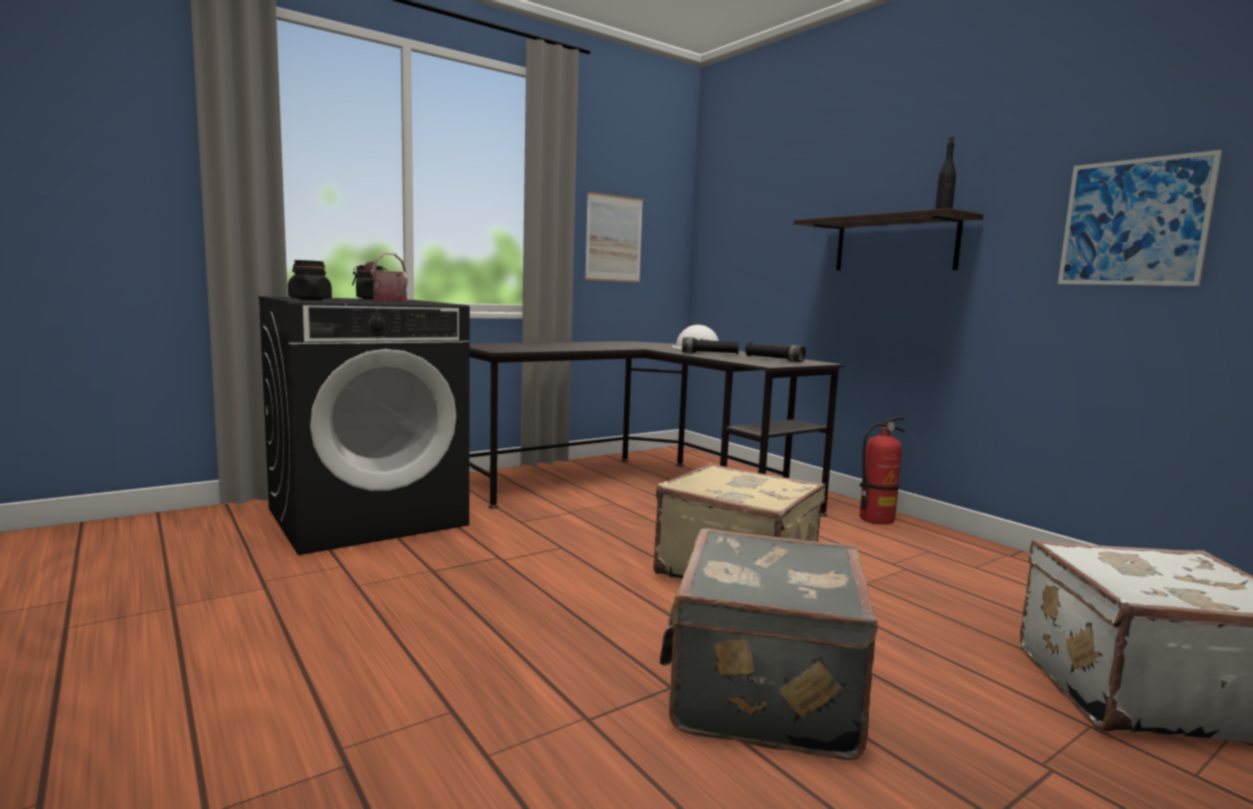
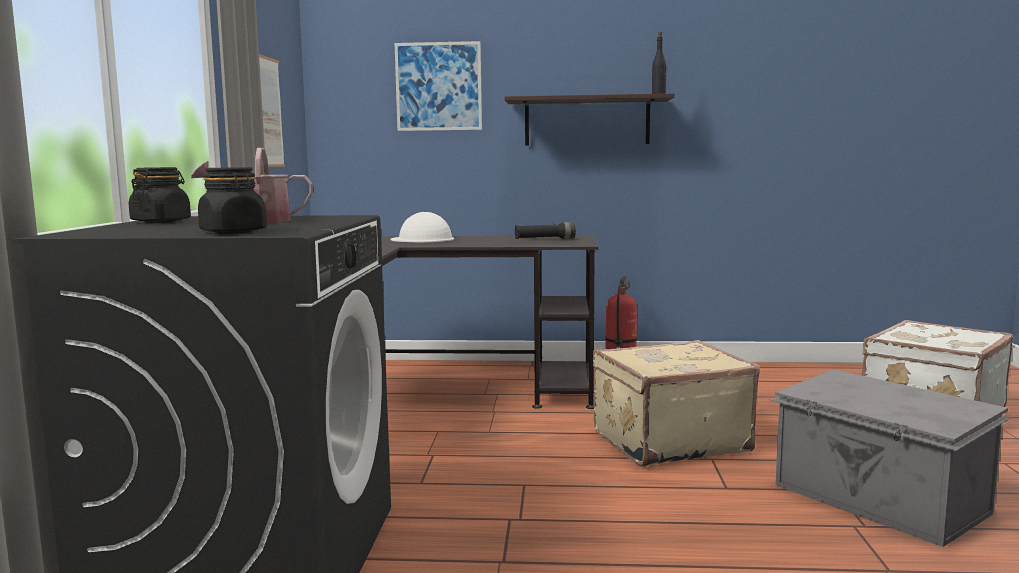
camera: 50 degrees left, 0 degrees up
grey suitcase [660,528,878,760] -> grey storage box [770,369,1010,547]
black flashlight [682,337,739,354] -> none
picture [1058,150,1222,286] -> picture moved to [395,41,482,131]

